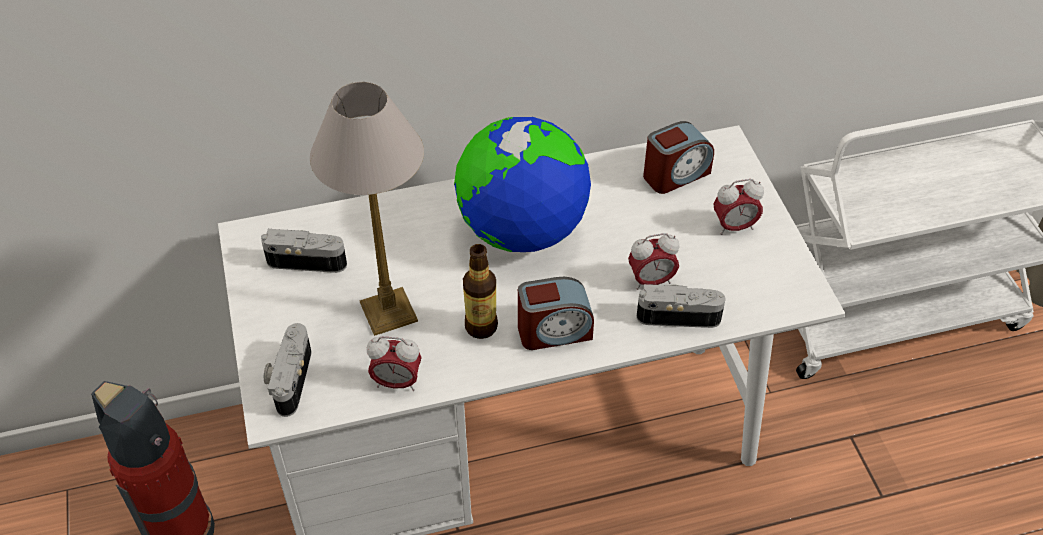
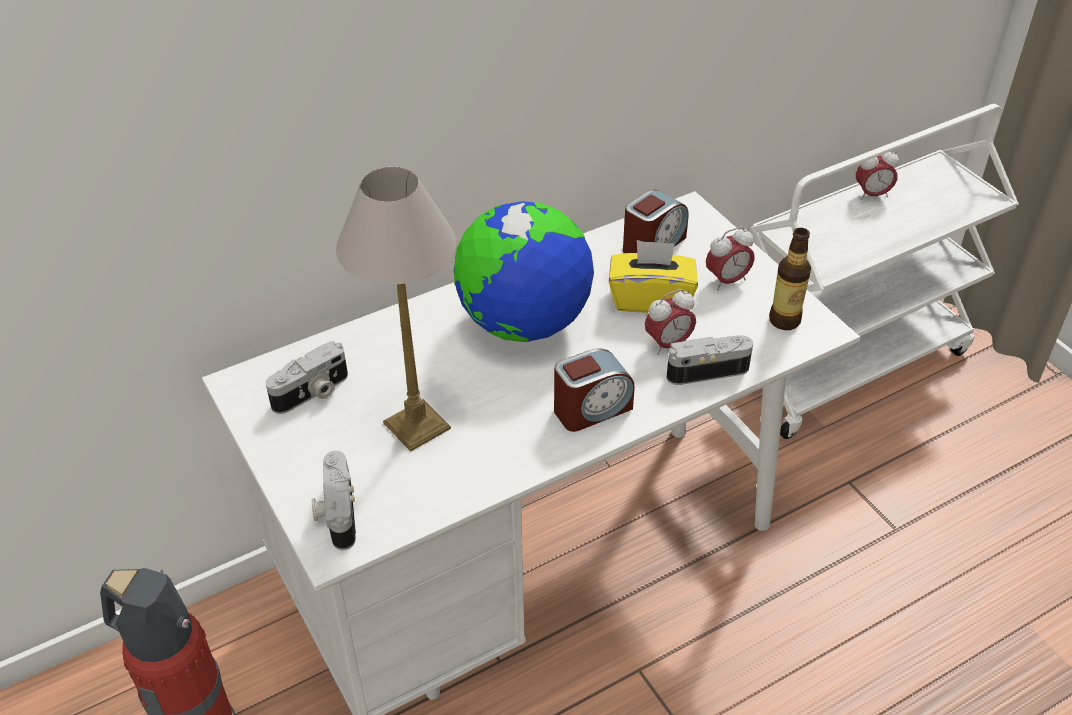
camera: 15 degrees left, 5 degrees down
camera [261,229,347,273] -> camera turned 150 degrees clockwise [266,341,348,414]
alarm clock [367,336,422,391] -> alarm clock moved to [856,151,899,200]
bottle [463,244,498,339] -> bottle moved to [769,228,811,330]
none -> yellow tissue box [609,240,698,313]

